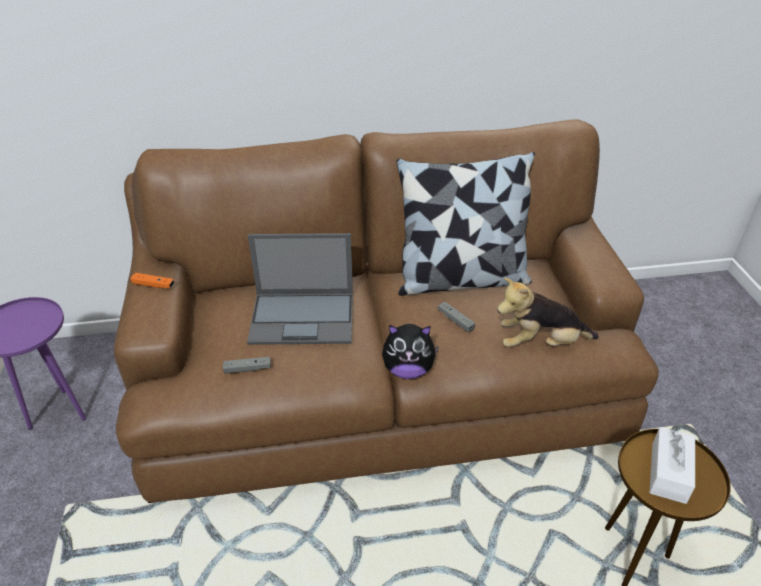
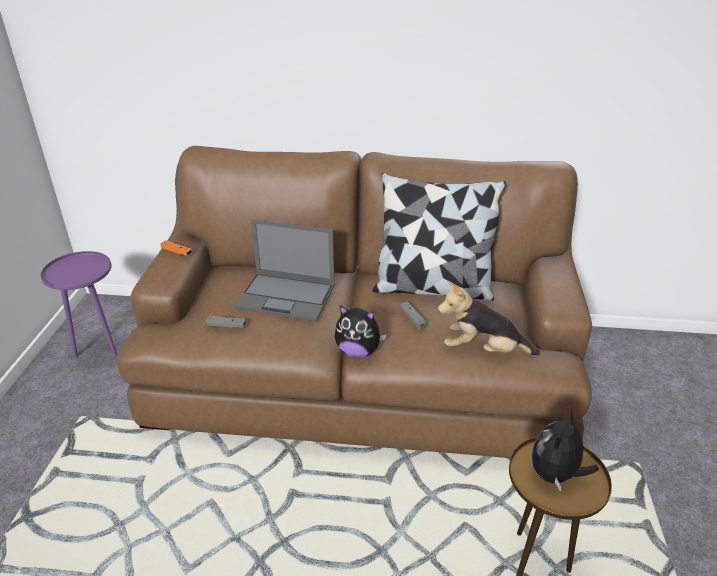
camera: 15 degrees right, 5 degrees down
white tissue box [649,427,695,504] -> plush toy [532,409,599,492]

